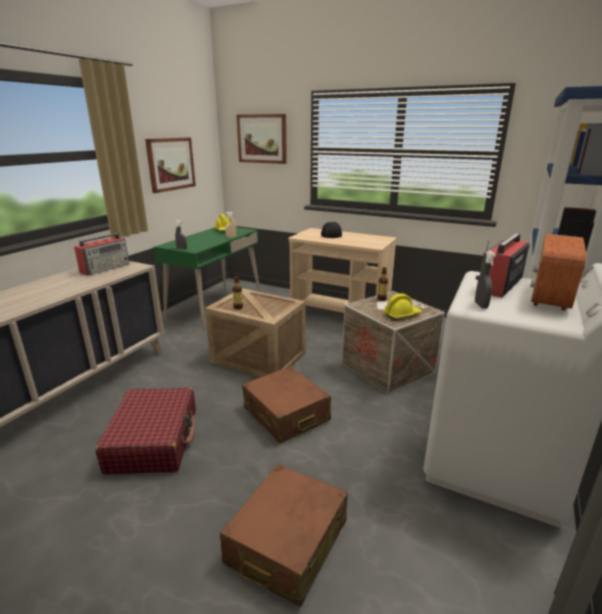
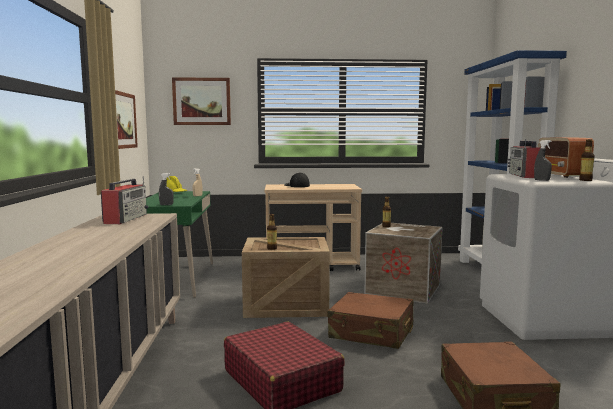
camera: 30 degrees left, 15 degrees down
yellow hard hat [383,293,422,320] -> none
none -> bottle [579,139,595,181]

